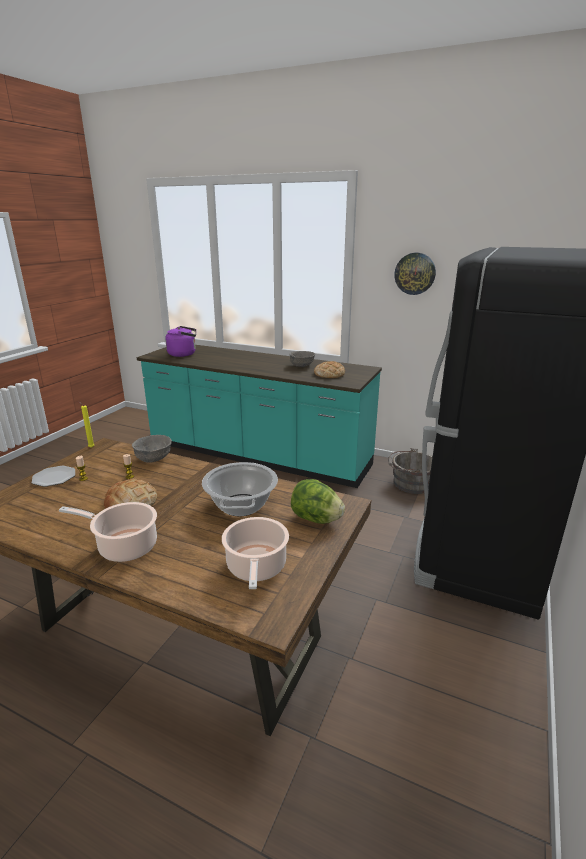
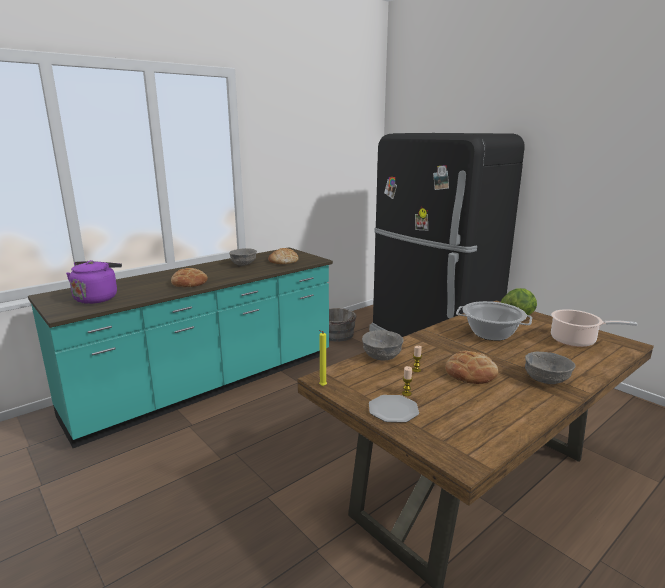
camera: 65 degrees left, 5 degrees down
cooking pot [59,502,157,562] -> grey bowl [525,352,575,384]
wall clock [394,253,436,295] -> none
none -> bread [171,268,208,287]

